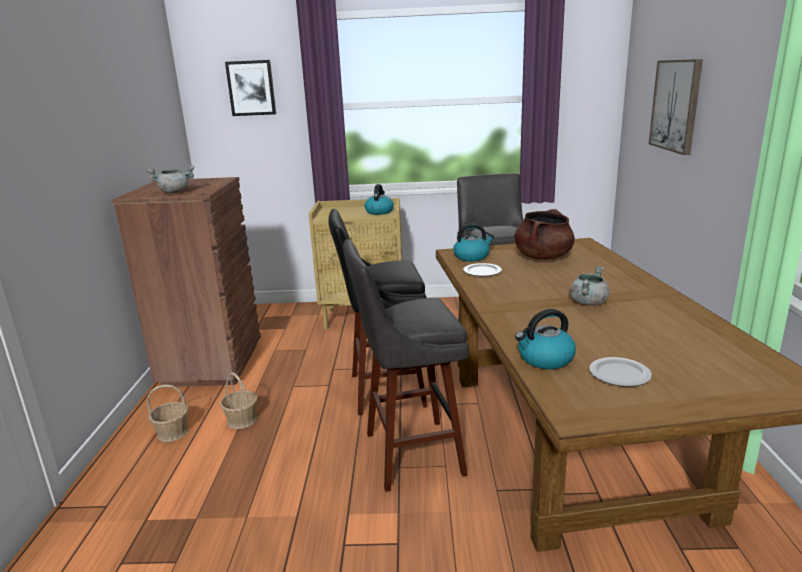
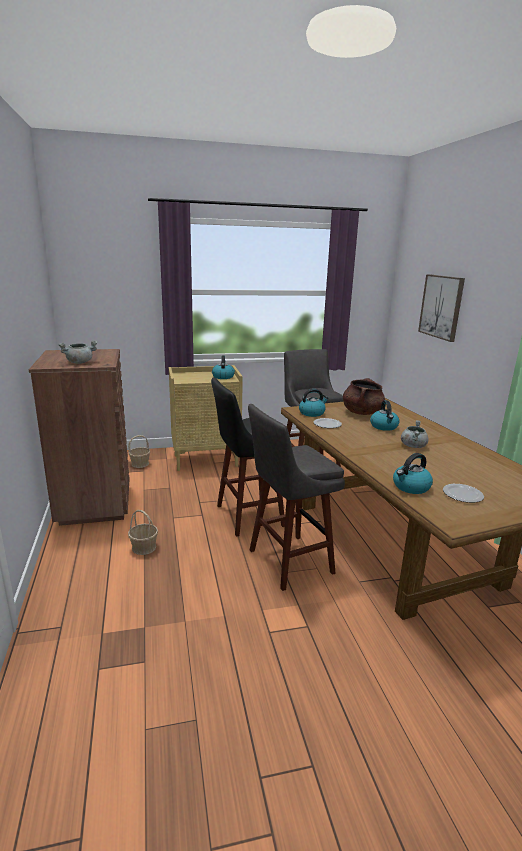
camera: 15 degrees left, 0 degrees up
basket [147,385,189,442] -> basket moved to [128,435,150,468]
picture [225,60,276,116] -> none
none -> kettle [370,400,400,431]

